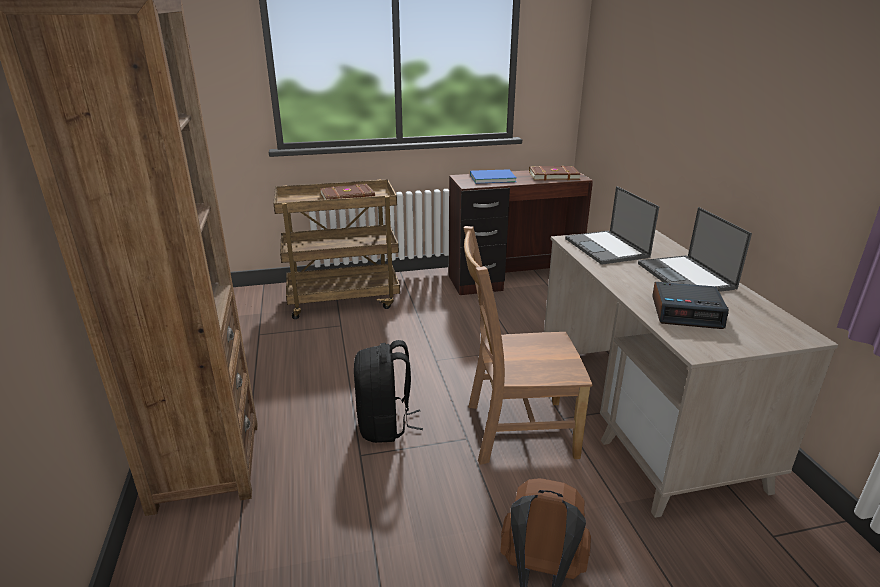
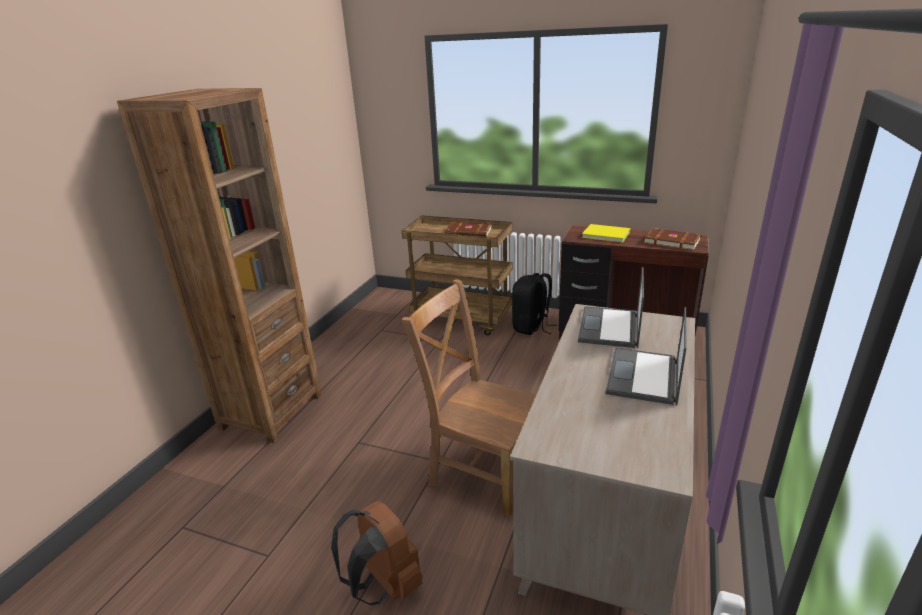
camera: 35 degrees right, 0 degrees up
black backpack [354,340,423,443] -> black backpack moved to [512,273,557,335]
blue book [470,169,516,184] -> yellow book [582,224,630,242]
alarm clock [652,282,729,329] -> none

